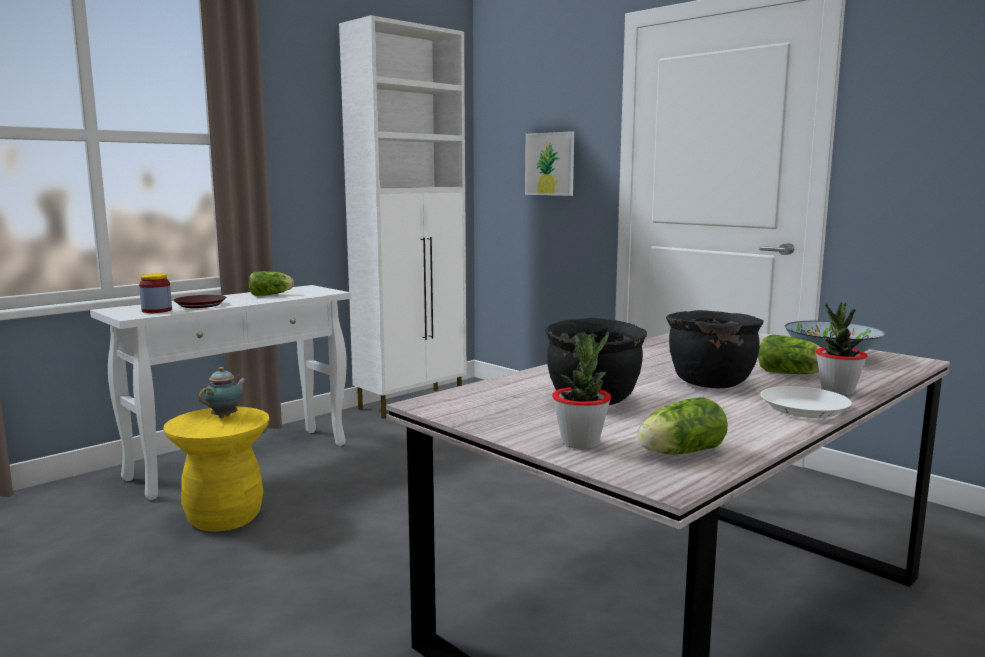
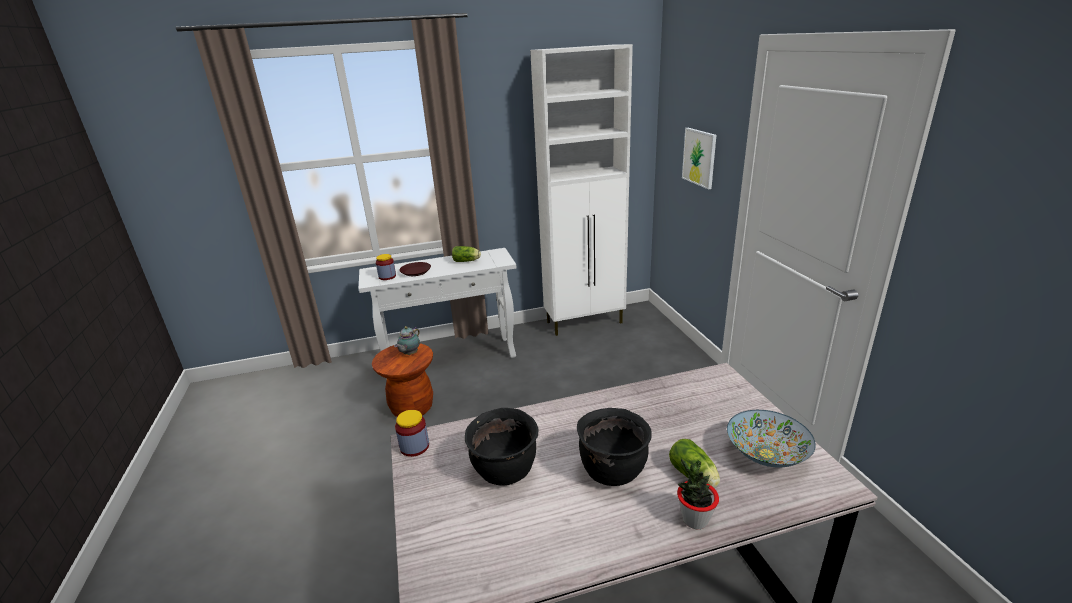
camera: 30 degrees right, 15 degrees up
yellow stool [163,407,269,532] -> brown stool [372,343,433,417]
teapot [199,367,247,418] -> teapot turned 150 degrees clockwise [394,326,420,355]
potted plant [552,332,611,449] -> none
lettuce [637,397,728,454] -> none
white plate [760,386,852,418] -> none
none -> jar [395,410,429,457]

